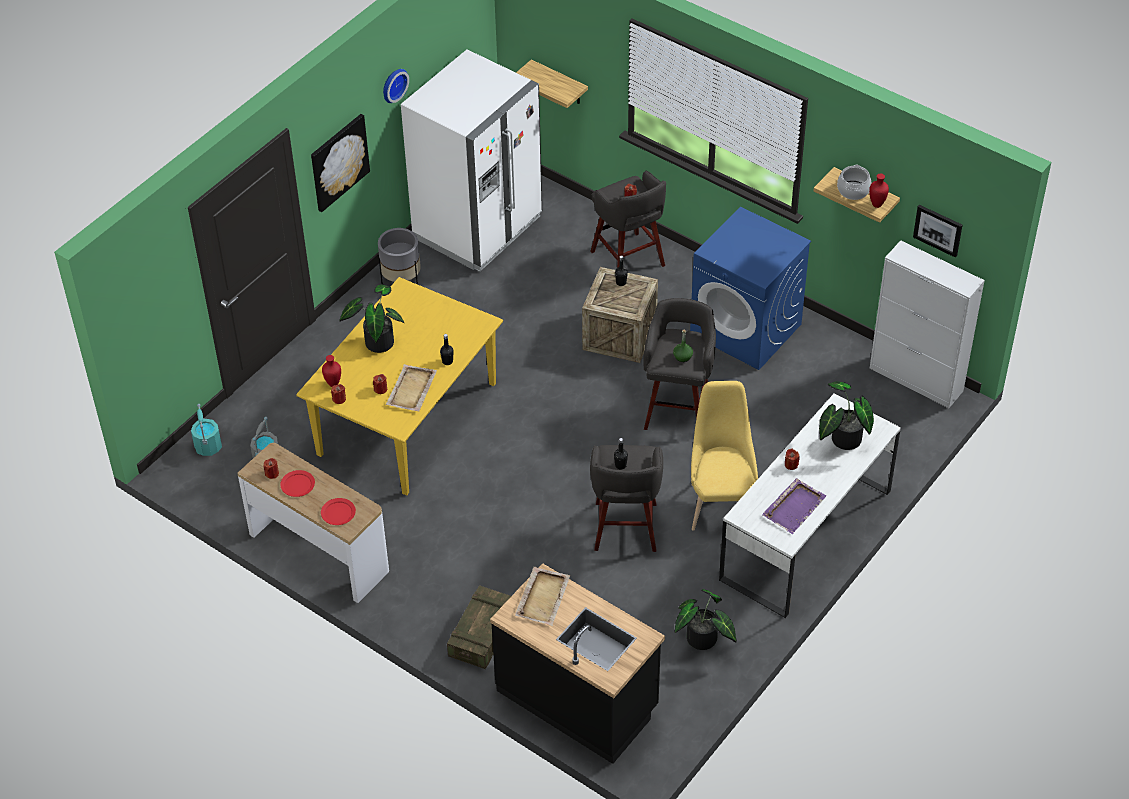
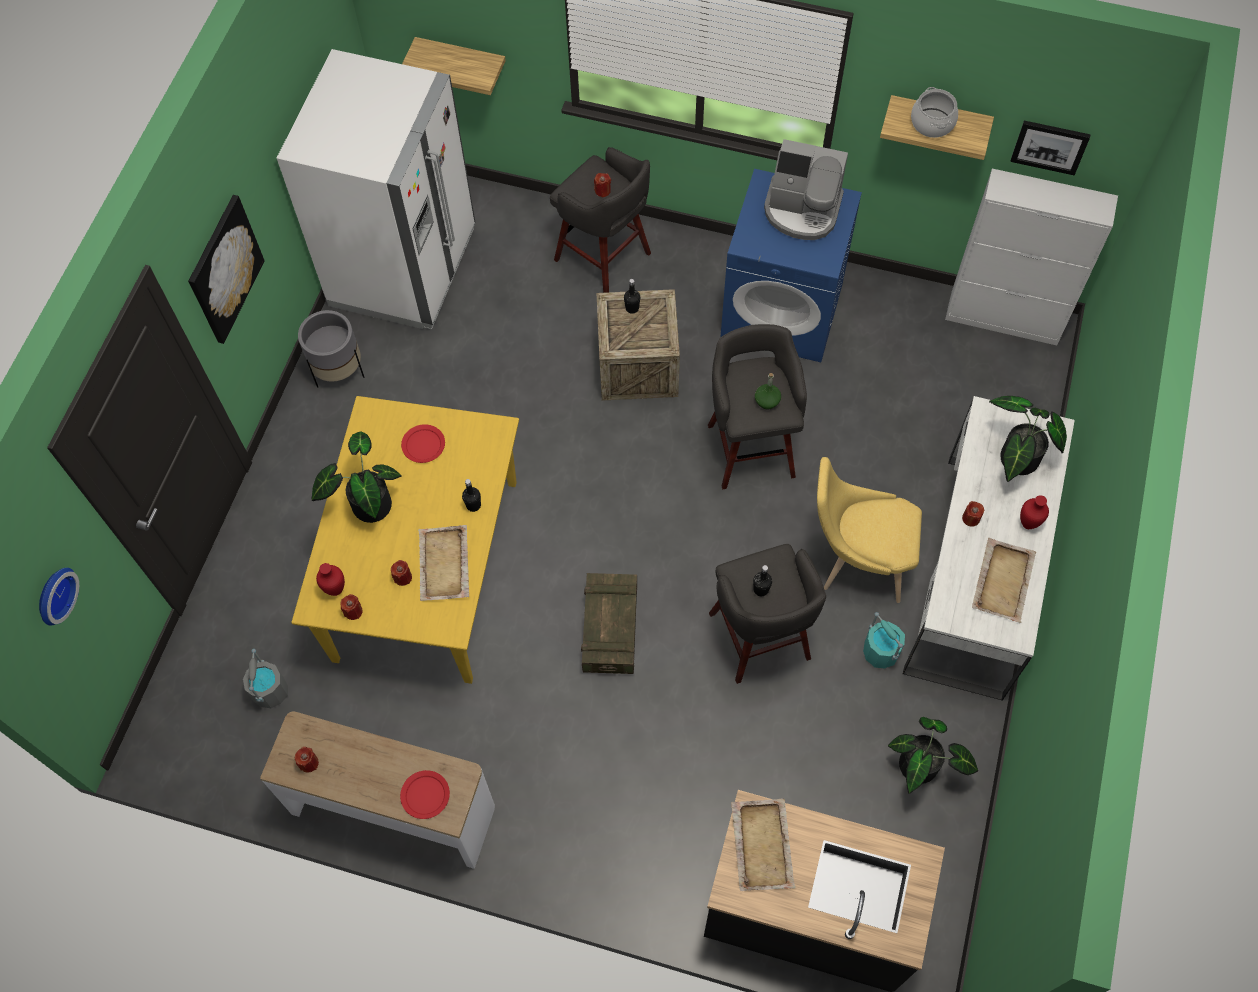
camera: 20 degrees left, 15 degrees up
turquoise bucket [191,404,222,456] -> turquoise bucket moved to [863,612,905,669]
red plate [280,470,315,497] -> red plate moved to [401,424,445,463]
wall clock [383,69,409,103] -> wall clock moved to [39,568,79,626]
crate [447,585,511,669] -> crate moved to [581,573,637,674]
yellow chair [691,381,758,531] -> yellow chair turned 60 degrees counterclockwise [817,457,922,603]
purple tray [762,478,826,534] -> beige tray [972,538,1036,623]
red vase [869,173,889,208] -> red vase moved to [1020,495,1049,529]
none -> coffee machine [764,139,848,240]

